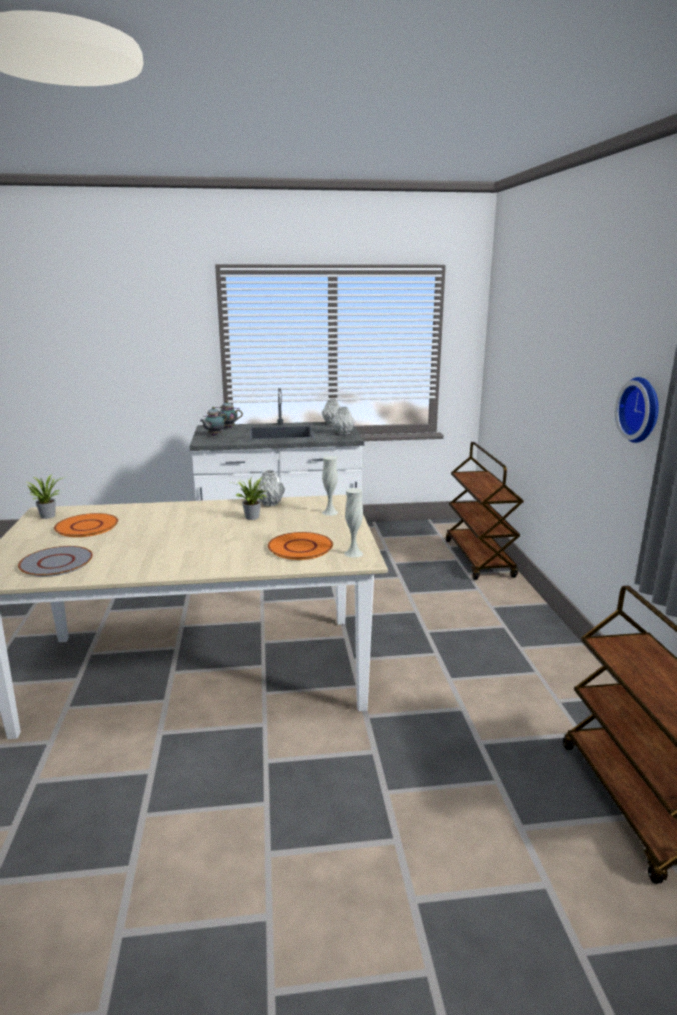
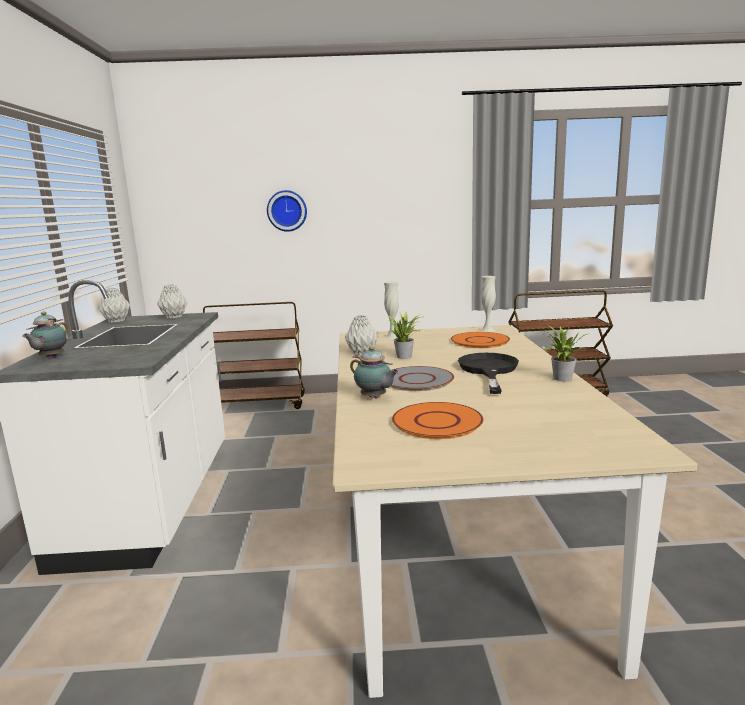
camera: 85 degrees left, 5 degrees down
grey plate [18,546,93,577] -> grey plate moved to [390,366,454,391]
potted plant [27,475,66,519] -> potted plant moved to [543,326,590,381]
teapot [200,407,227,436] -> teapot moved to [350,346,399,399]
wall clock [615,377,659,443] -> wall clock moved to [267,190,307,232]
none -> black frying pan [458,353,519,394]

